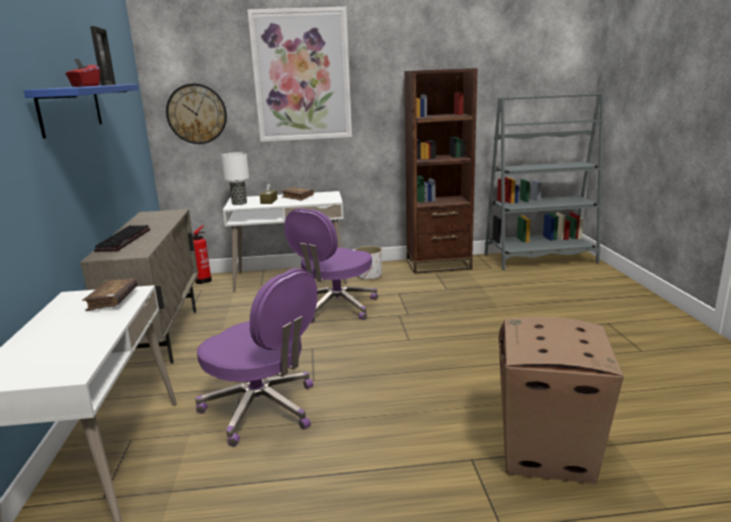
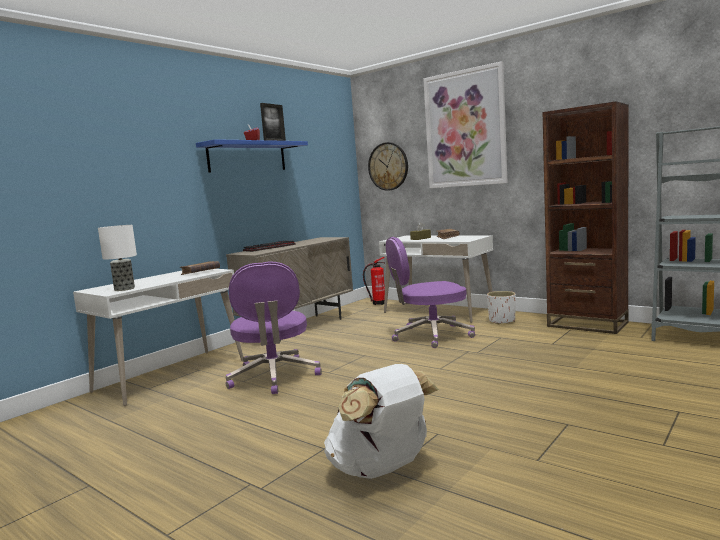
camera: 45 degrees right, 10 degrees down
table lamp [221,152,249,205] -> table lamp moved to [98,225,137,291]
cardboard box [498,317,624,484] -> white backpack [324,364,439,479]

